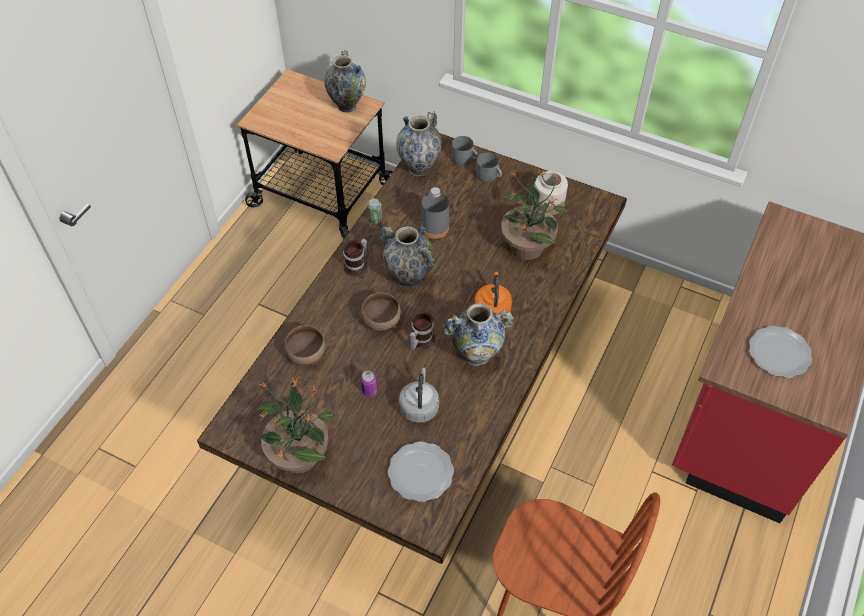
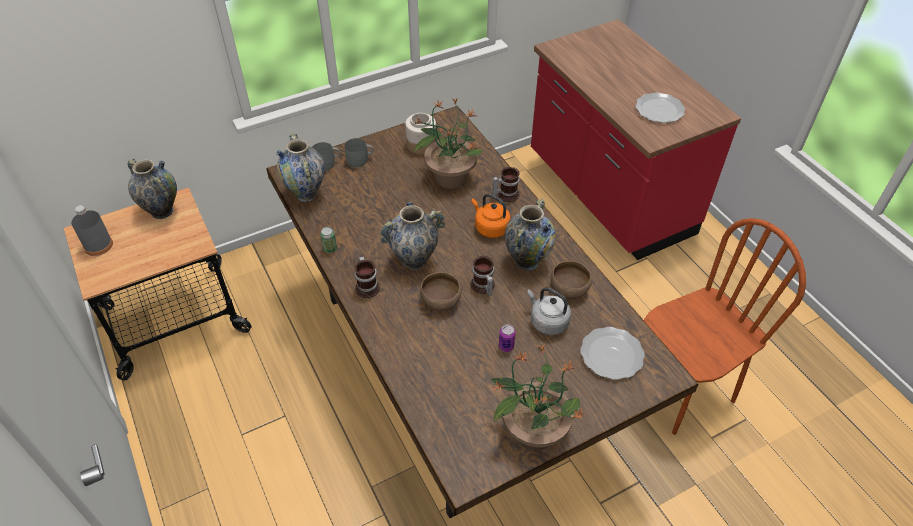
camera: 55 degrees left, 5 degrees down
brown bowl [284,325,326,365] -> brown bowl moved to [551,261,592,298]
grey bottle [421,187,449,239] -> grey bottle moved to [71,205,113,256]
none -> mug [492,167,520,202]

